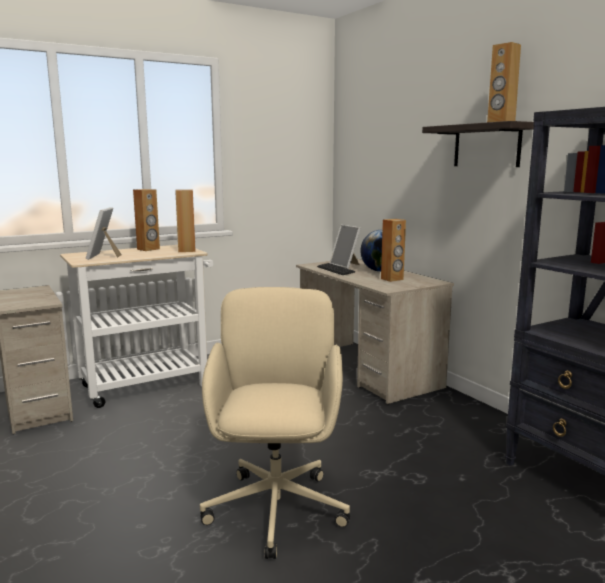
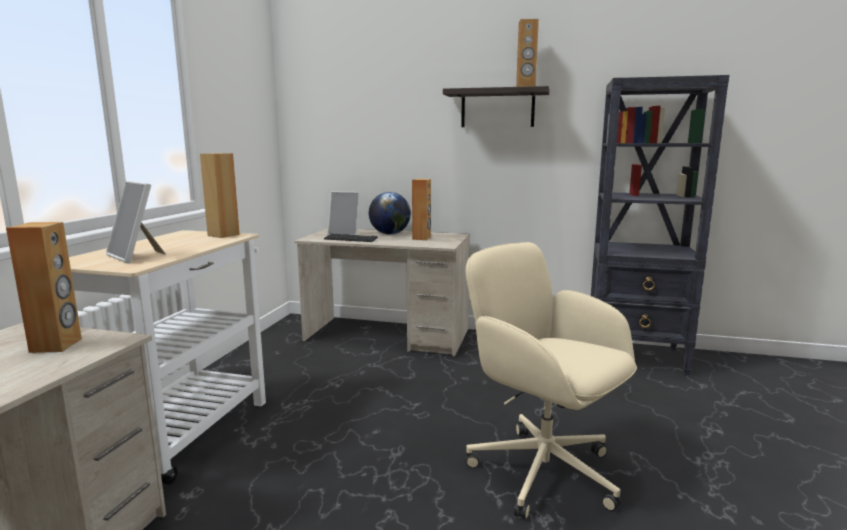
camera: 45 degrees left, 0 degrees up
brown speaker [133,189,160,251] -> brown speaker moved to [6,222,82,353]

